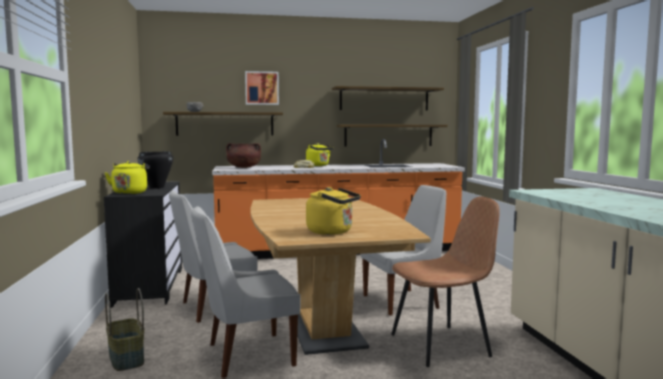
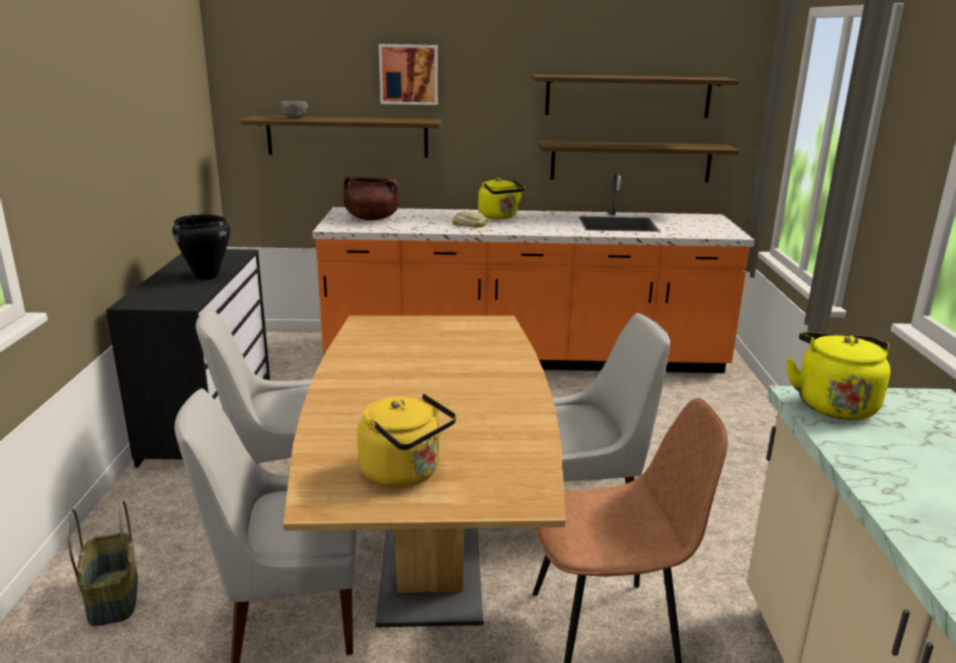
camera: 10 degrees right, 15 degrees up
yellow kettle [105,161,150,194] -> yellow kettle moved to [786,332,891,420]

